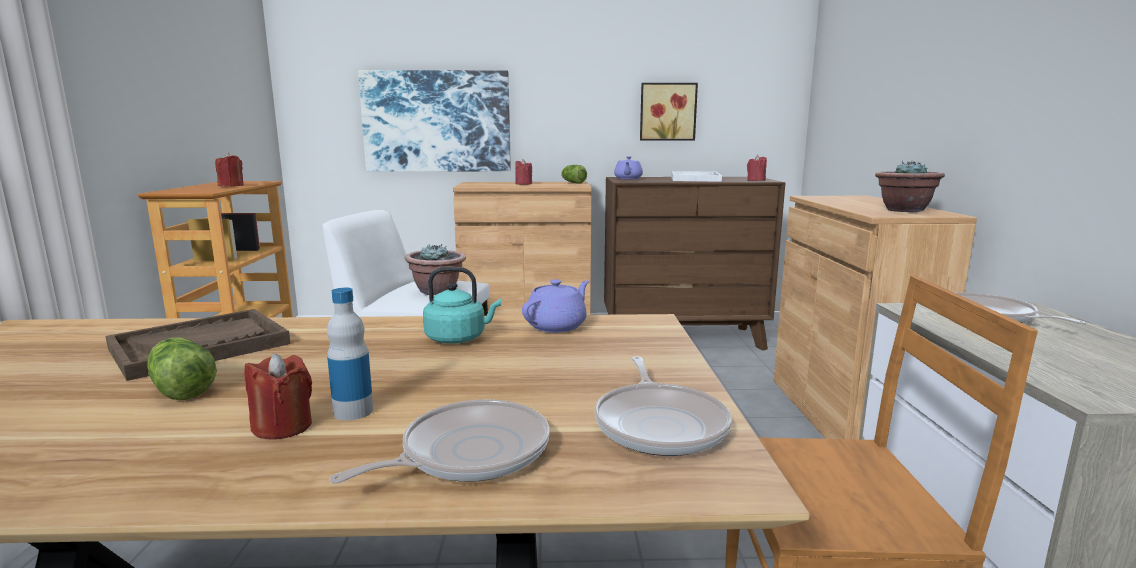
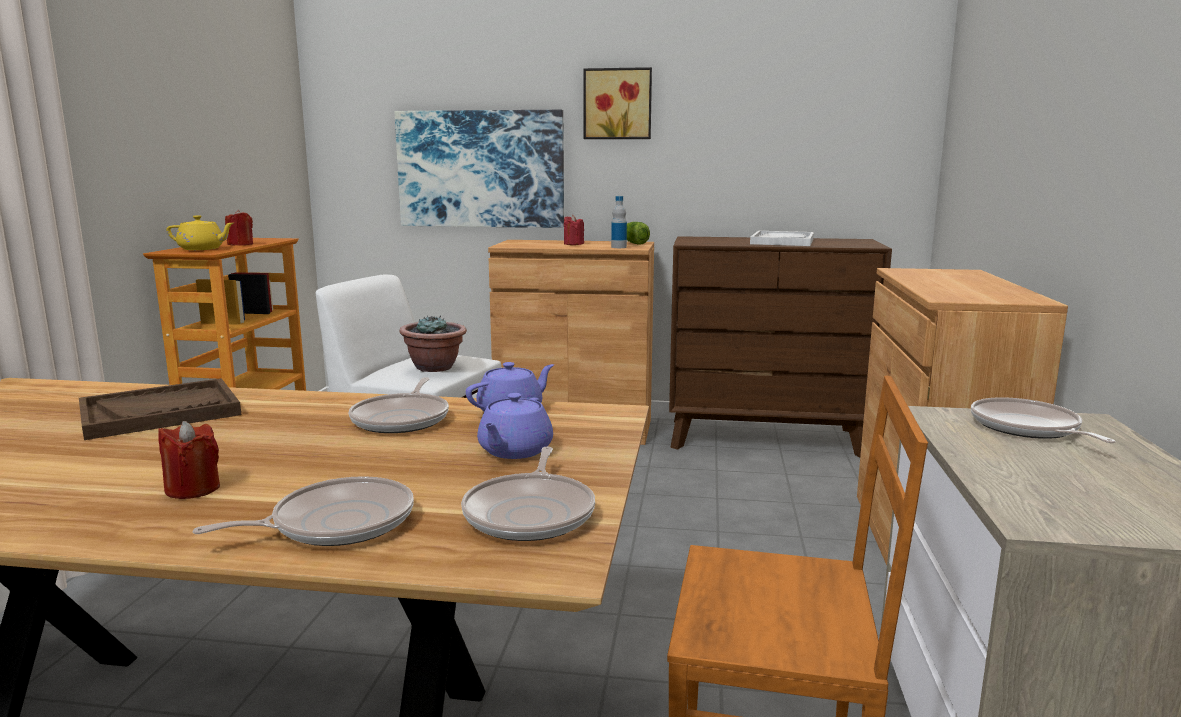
camera: 10 degrees right, 0 degrees up
lettuce [147,337,217,400] -> none
bottle [327,288,373,420] -> bottle moved to [611,196,627,248]
turquoise kettle [423,267,501,344] -> frying pan [349,377,449,433]
purple teapot [614,156,643,179] -> purple teapot moved to [477,393,553,459]
picture [640,83,698,140] -> picture moved to [583,67,652,139]
red candle [747,155,767,181] -> none
potted plant [875,160,945,212] -> none
none -> yellow teapot [166,215,234,250]

